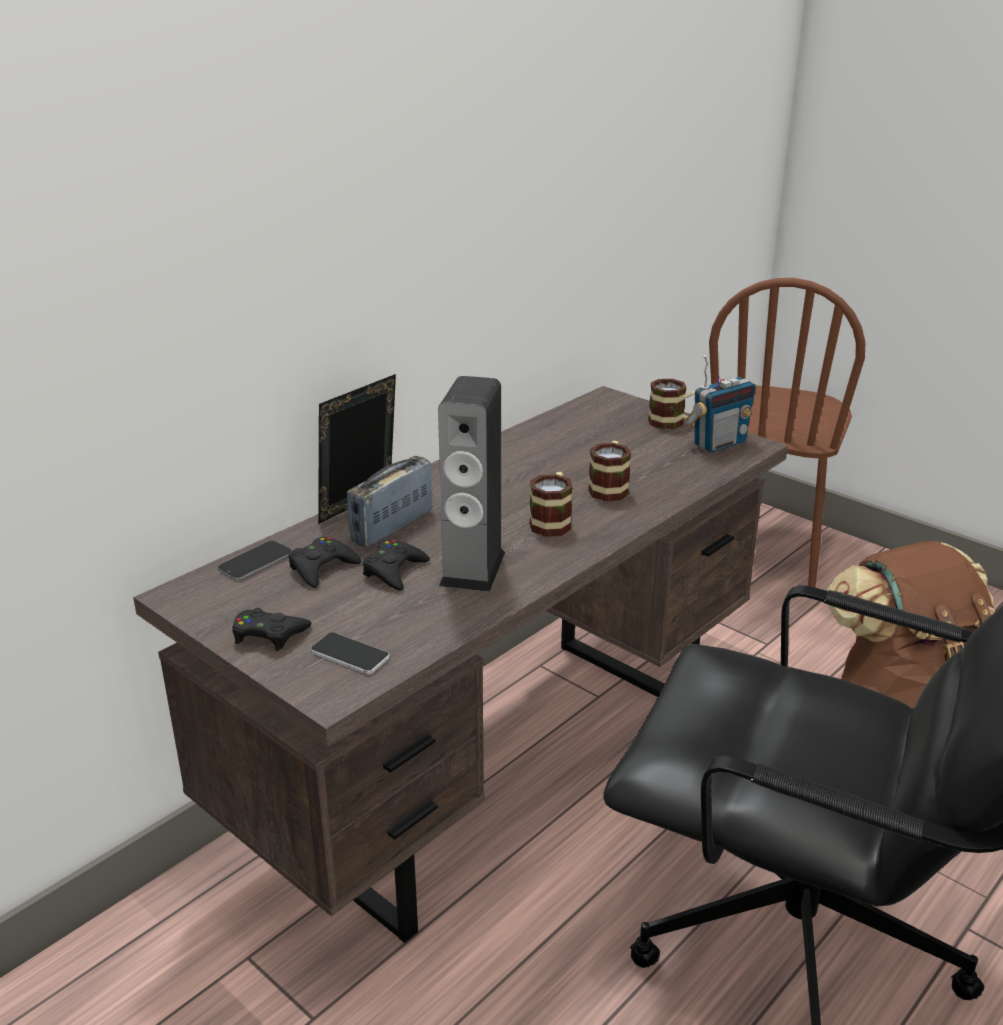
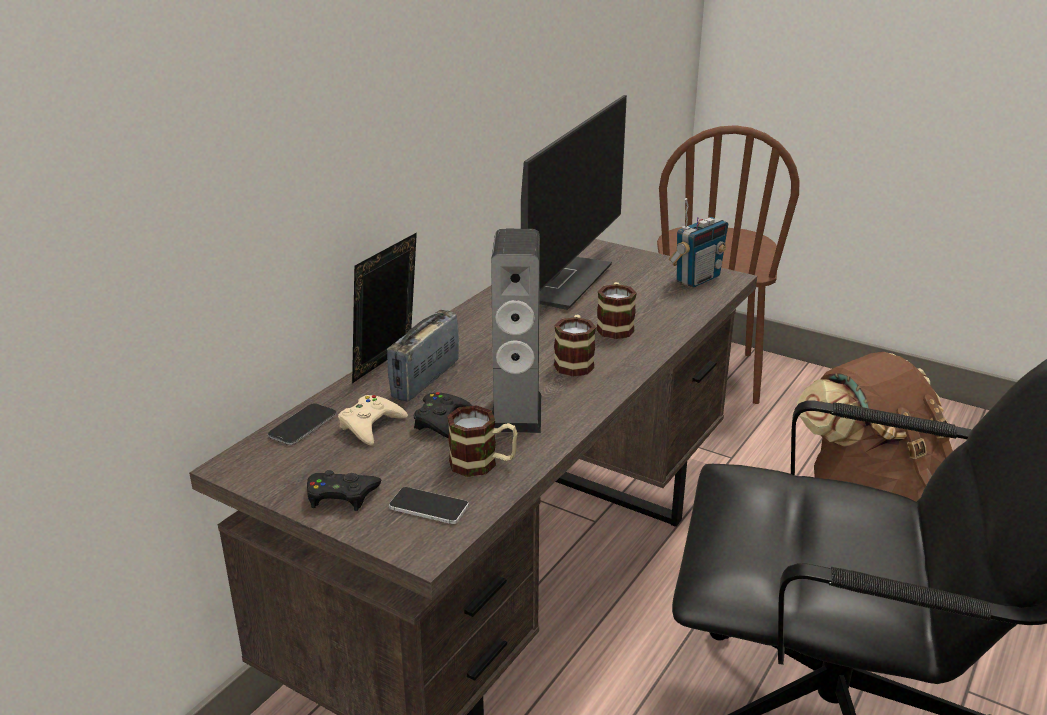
camera: 10 degrees left, 0 degrees up
black game controller [288,537,361,588] -> beige game controller [338,395,408,446]
mug [648,379,695,429] -> mug moved to [447,405,517,477]
none -> monitor [521,95,627,310]

